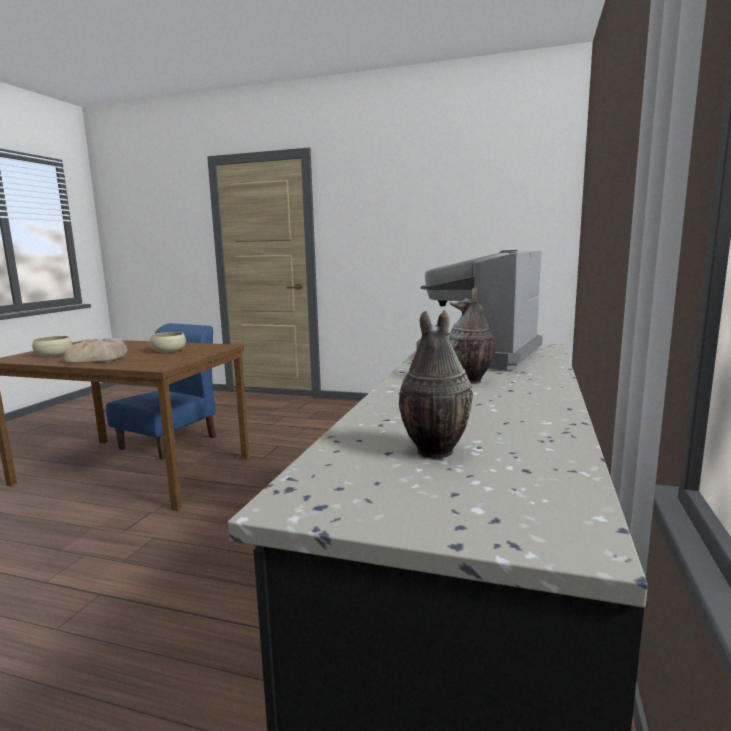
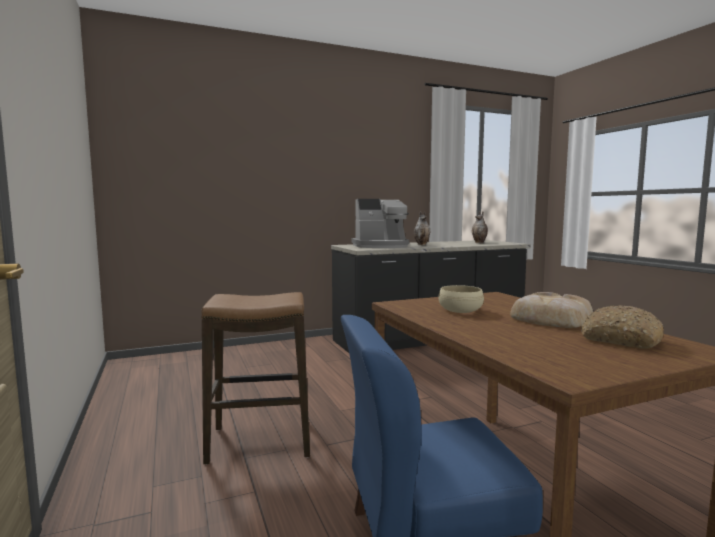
camera: 130 degrees left, 5 degrees down
beige bowl [32,336,72,357] -> bread [581,305,664,349]
none -> stool [201,292,310,465]

